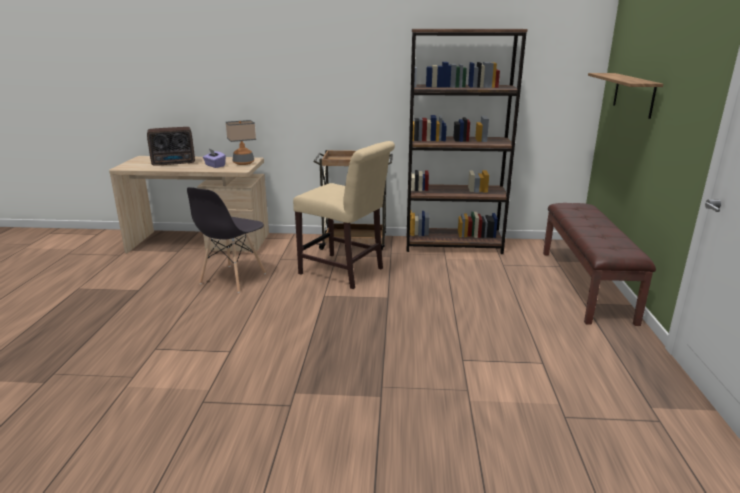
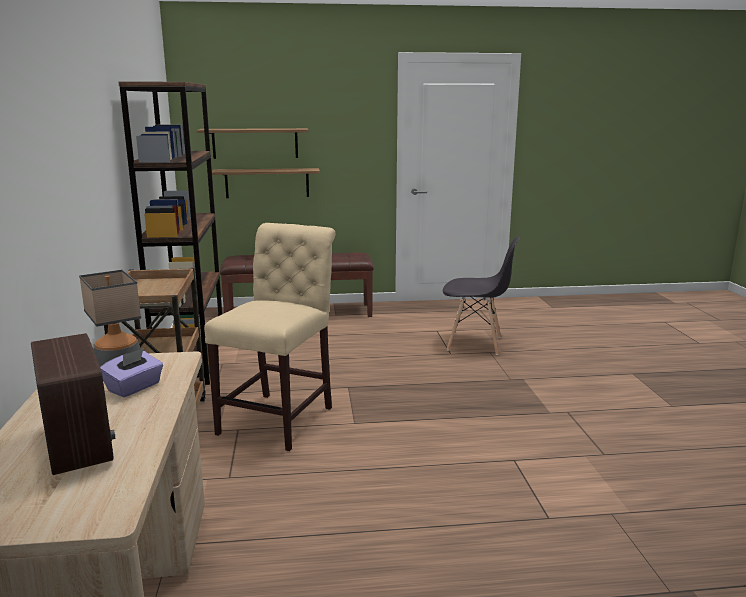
camera: 100 degrees left, 5 degrees down
grey chair [187,187,266,293] -> grey chair moved to [443,236,520,355]
none -> shelf [212,168,320,198]

